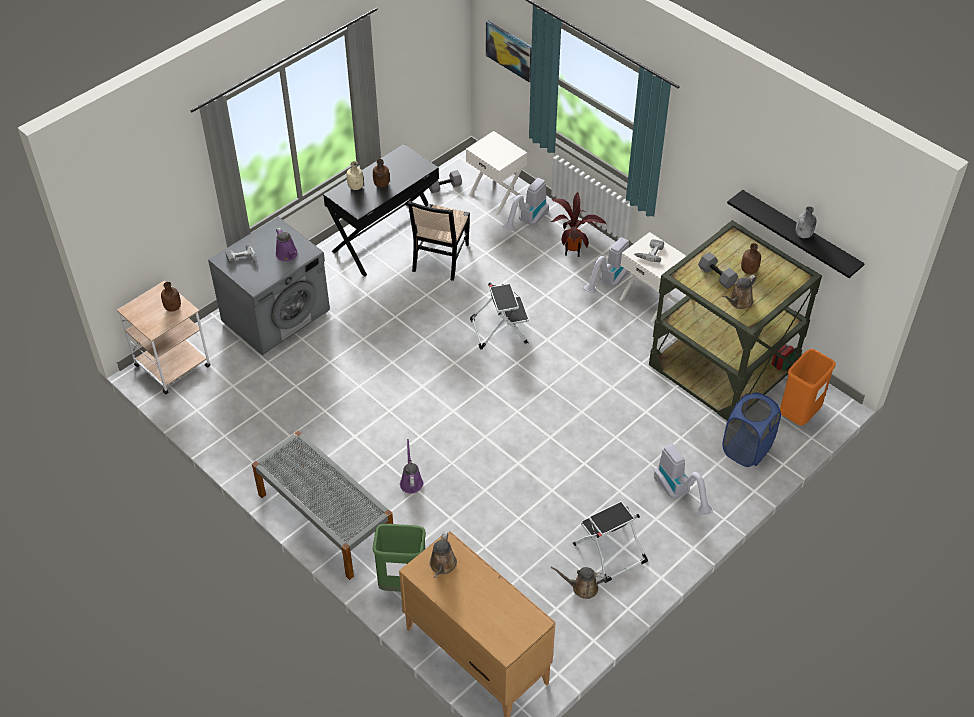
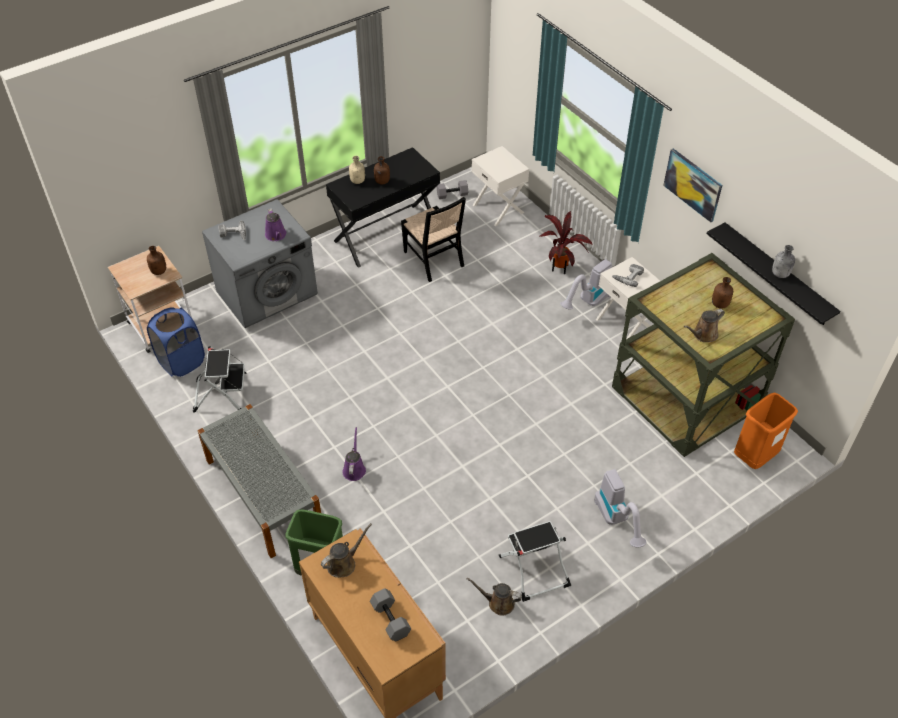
camera: 10 degrees right, 0 degrees up
chair [408,201,470,281] -> chair turned 60 degrees counterclockwise [401,197,466,282]
brown watering can [430,532,457,578] -> brown watering can turned 150 degrees counterclockwise [321,523,372,578]
step ladder [470,283,529,350] -> step ladder moved to [193,346,246,413]
picture [486,21,532,83] -> picture moved to [663,148,722,222]
vacuum cleaner [502,178,549,231] -> none
grey dumbbell [698,252,738,289] -> grey dumbbell moved to [370,588,411,642]
blue laundry basket [722,392,781,467] -> blue laundry basket moved to [147,307,205,377]

